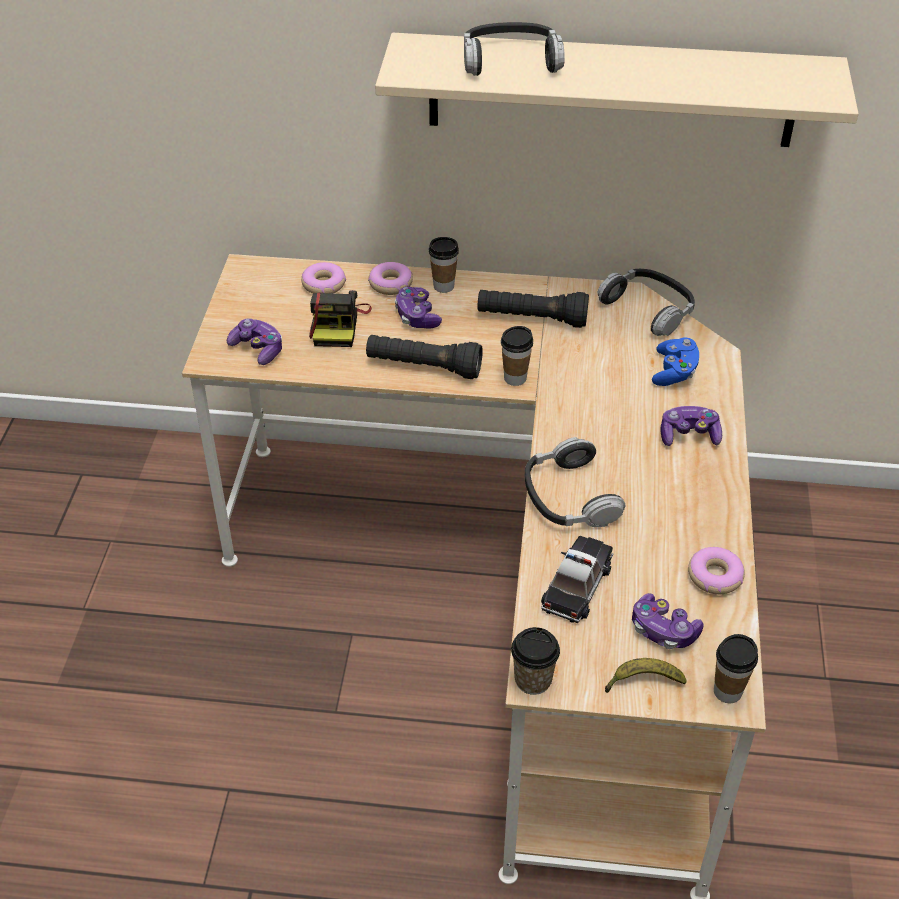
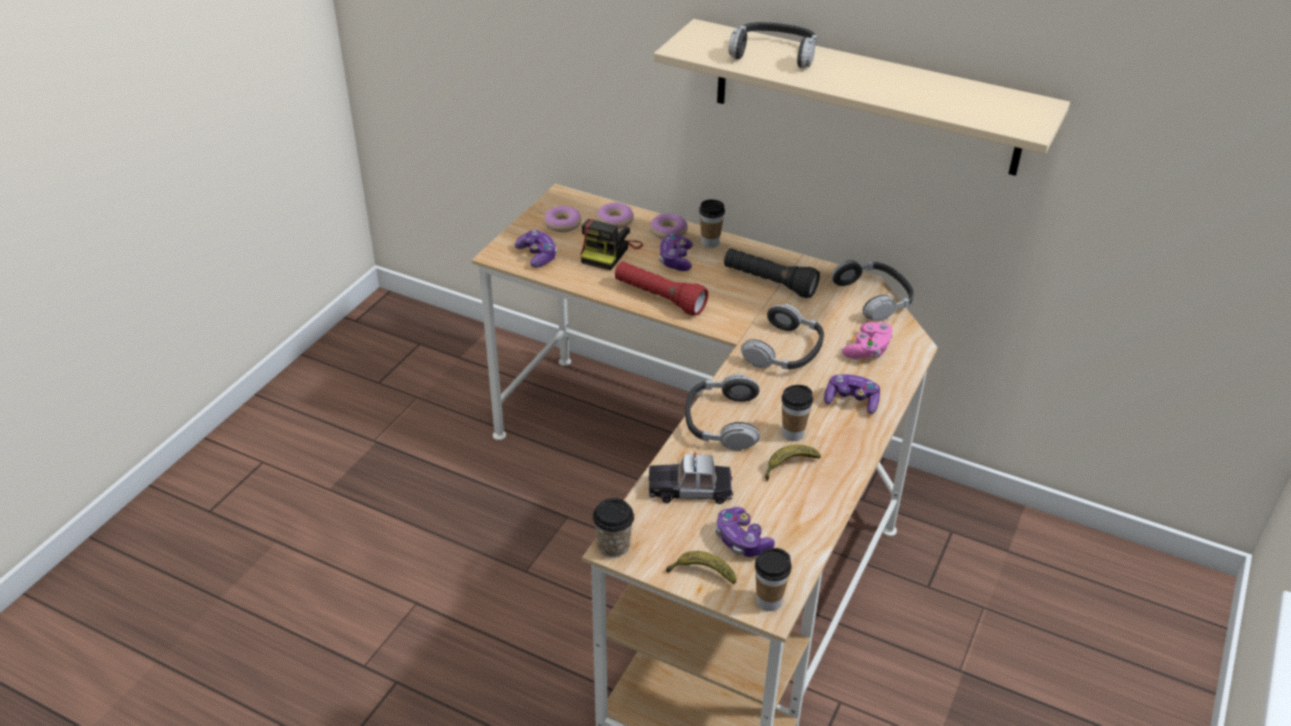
camera: 20 degrees right, 5 degrees down
black flashlight [366,335,483,379] -> red flashlight [615,262,708,316]
cup [501,326,533,386] -> cup moved to [781,385,813,441]
toy car [541,536,613,623] -> toy car turned 135 degrees counterclockwise [649,452,733,504]
blue game controller [652,337,699,386] -> pink game controller [842,322,893,359]
donut [688,547,745,594] -> donut moved to [544,206,581,232]
none -> headphones [741,304,824,370]
none -> banana [765,445,821,481]

